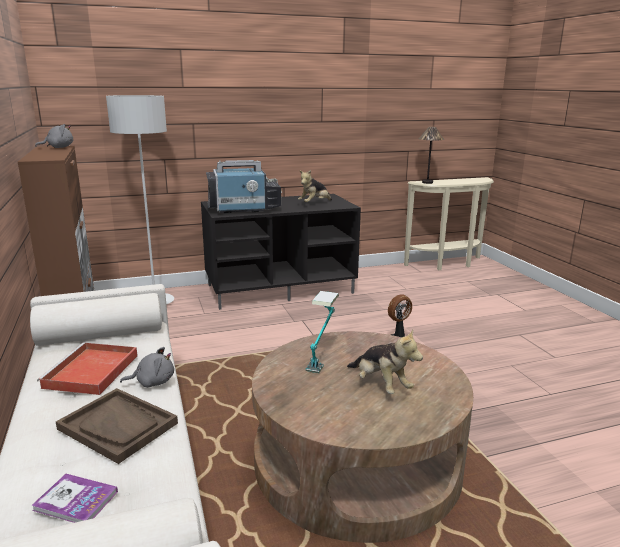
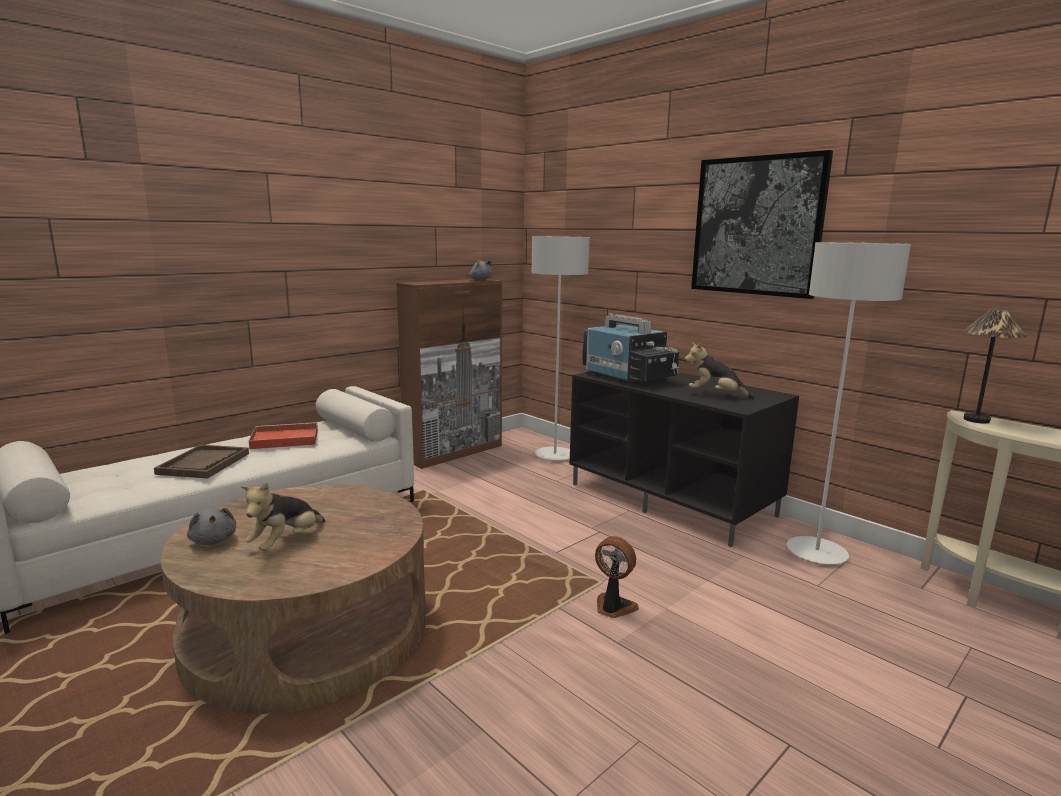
camera: 65 degrees right, 5 degrees down
book [31,474,118,523] -> none
grey plush toy [120,347,174,388] -> grey plush toy moved to [187,508,236,545]
table lamp [305,291,339,373] -> none
none -> picture [691,150,833,299]
none -> grey floor lamp [787,242,911,564]

